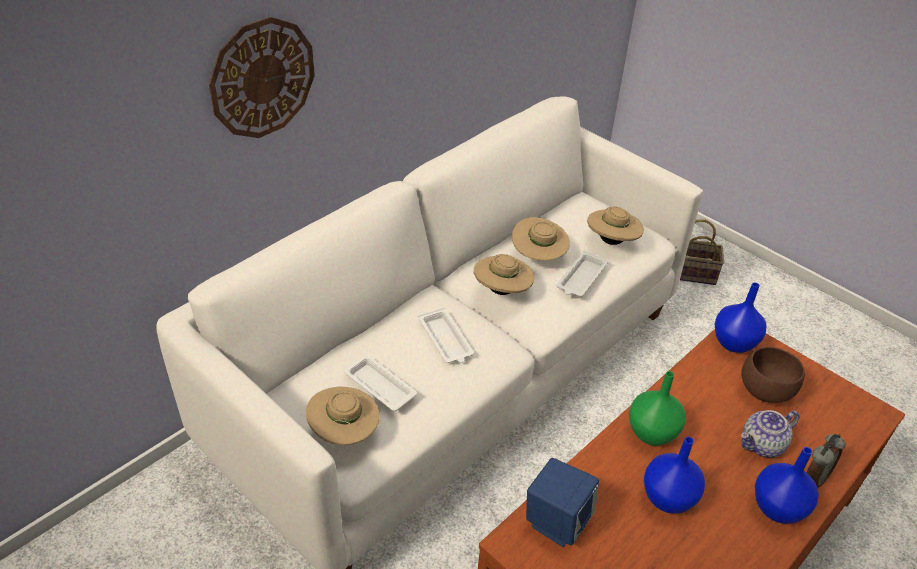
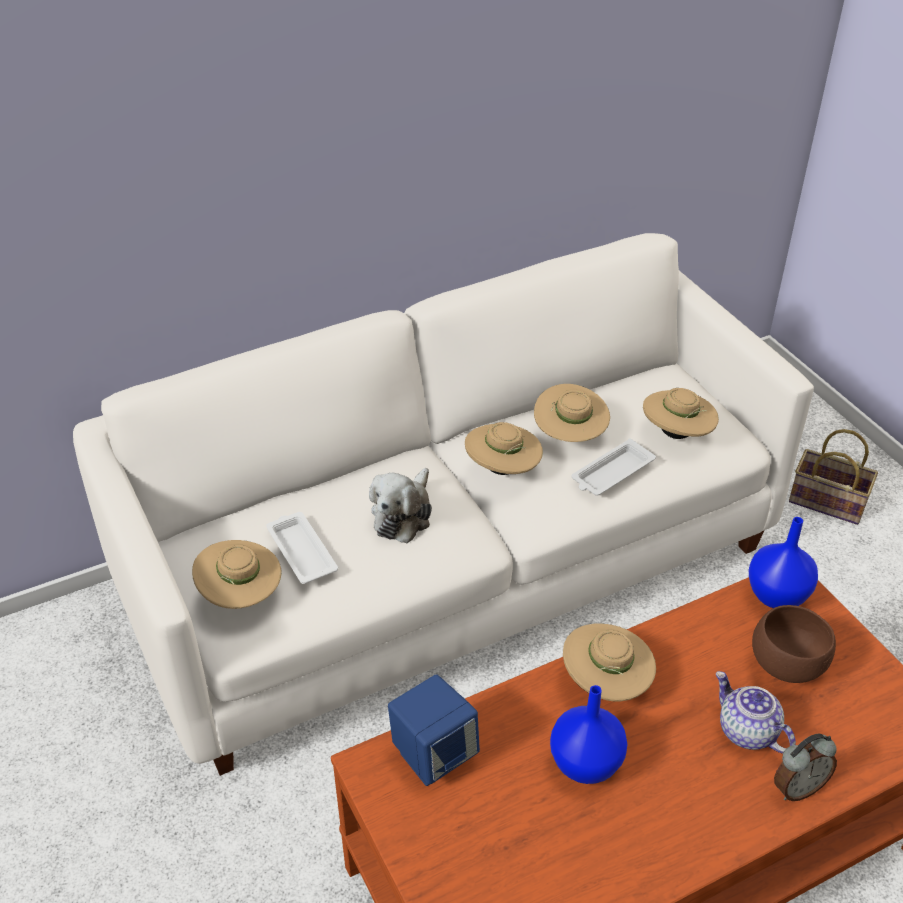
camera: 20 degrees right, 0 degrees up
wall clock [209,17,315,138] -> none
white tray [418,307,474,363] -> plush toy [369,468,432,543]
green vase [629,371,686,446] -> beige hat [563,623,656,702]
teapot [741,410,800,457] -> teapot turned 60 degrees clockwise [716,671,796,754]
blue vase [755,447,819,524] -> none

